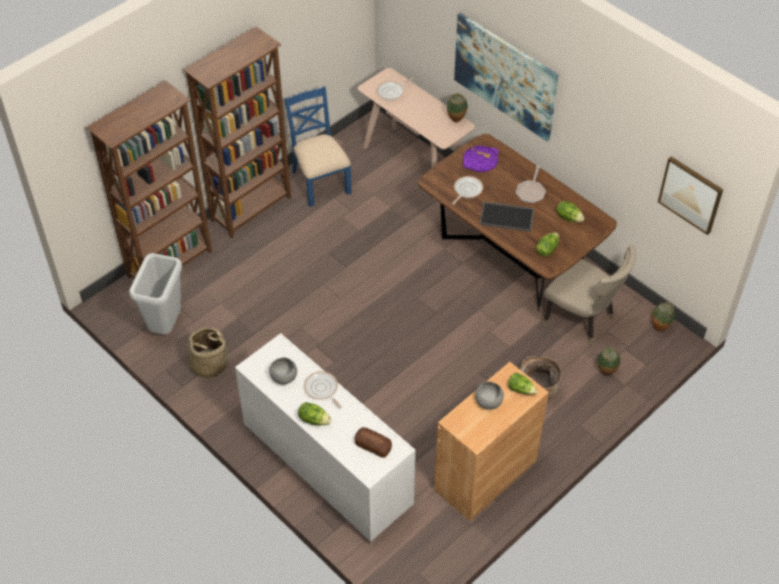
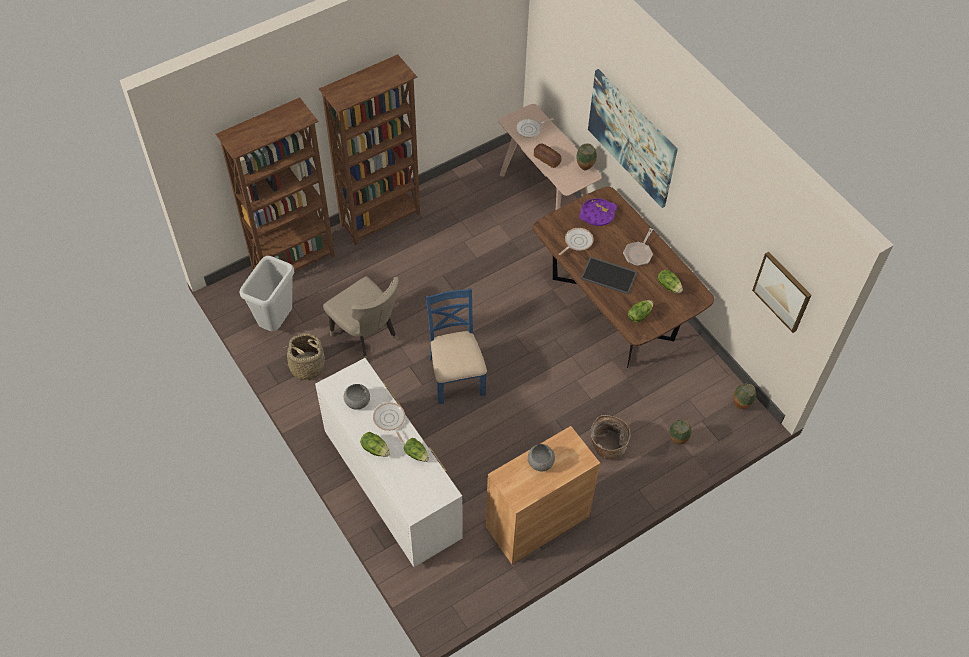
camera: 10 degrees right, 5 degrees up
blue chair [284,86,352,207] -> blue chair moved to [425,288,487,404]
bread [355,427,392,458] -> bread moved to [534,143,562,168]
lettuce [508,373,537,394] -> lettuce moved to [404,438,429,462]
beige chair [544,245,636,345] -> beige chair moved to [323,276,399,359]

